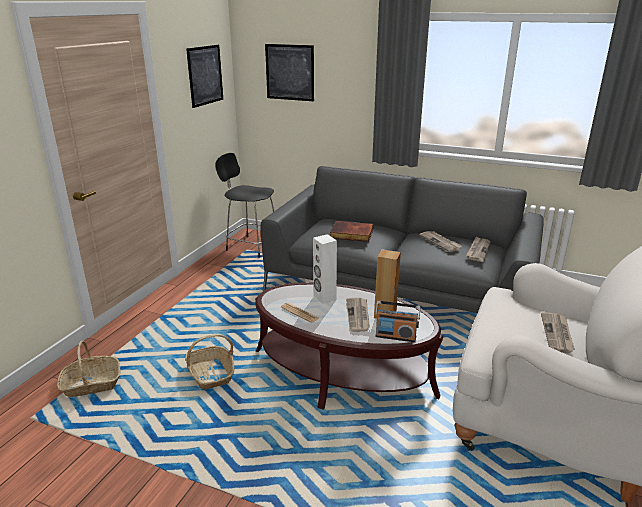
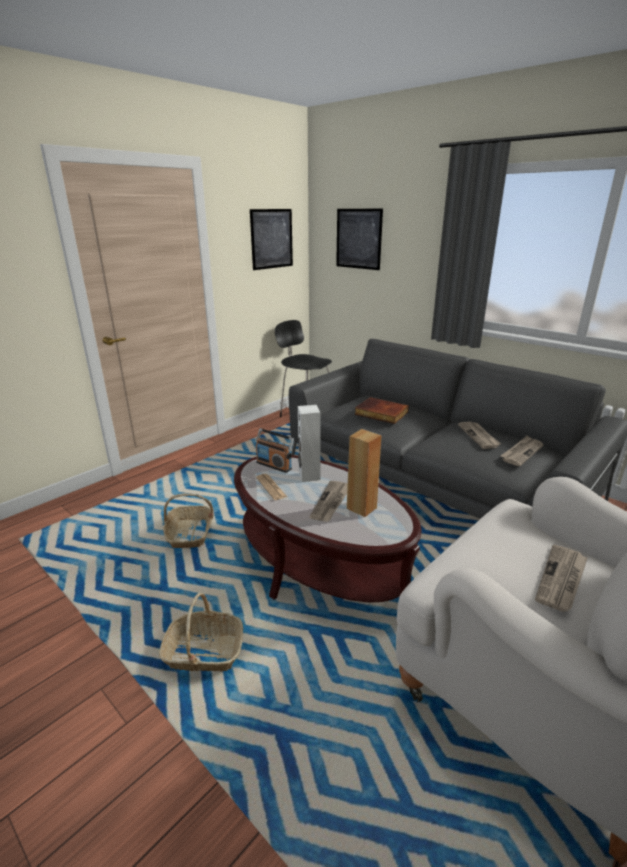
camera: 20 degrees right, 0 degrees up
basket [57,340,120,397] -> basket moved to [159,593,243,671]
radio [375,301,421,342] -> radio moved to [256,428,294,473]

